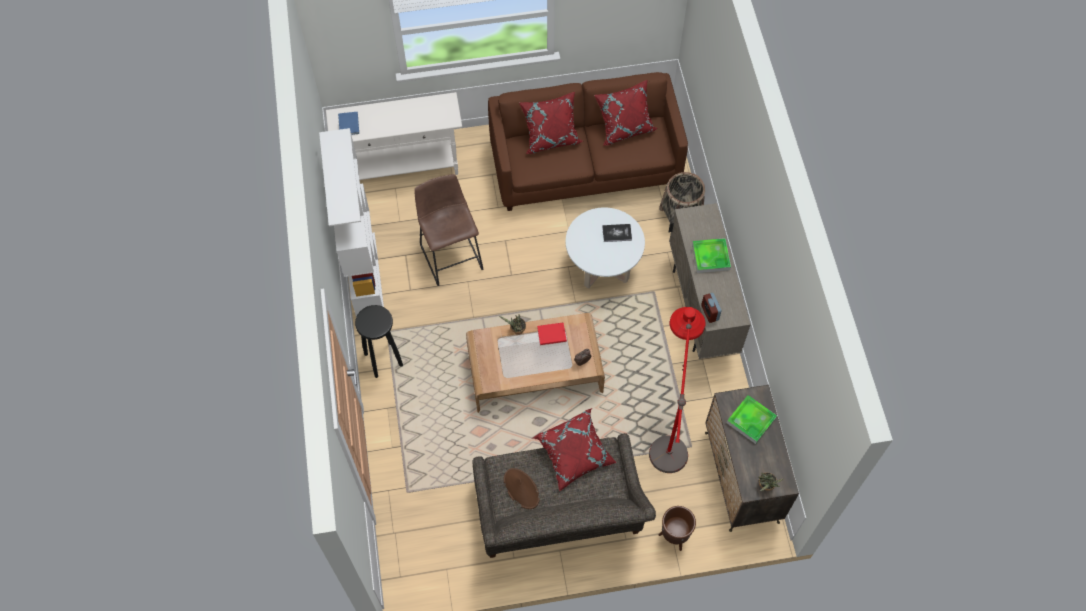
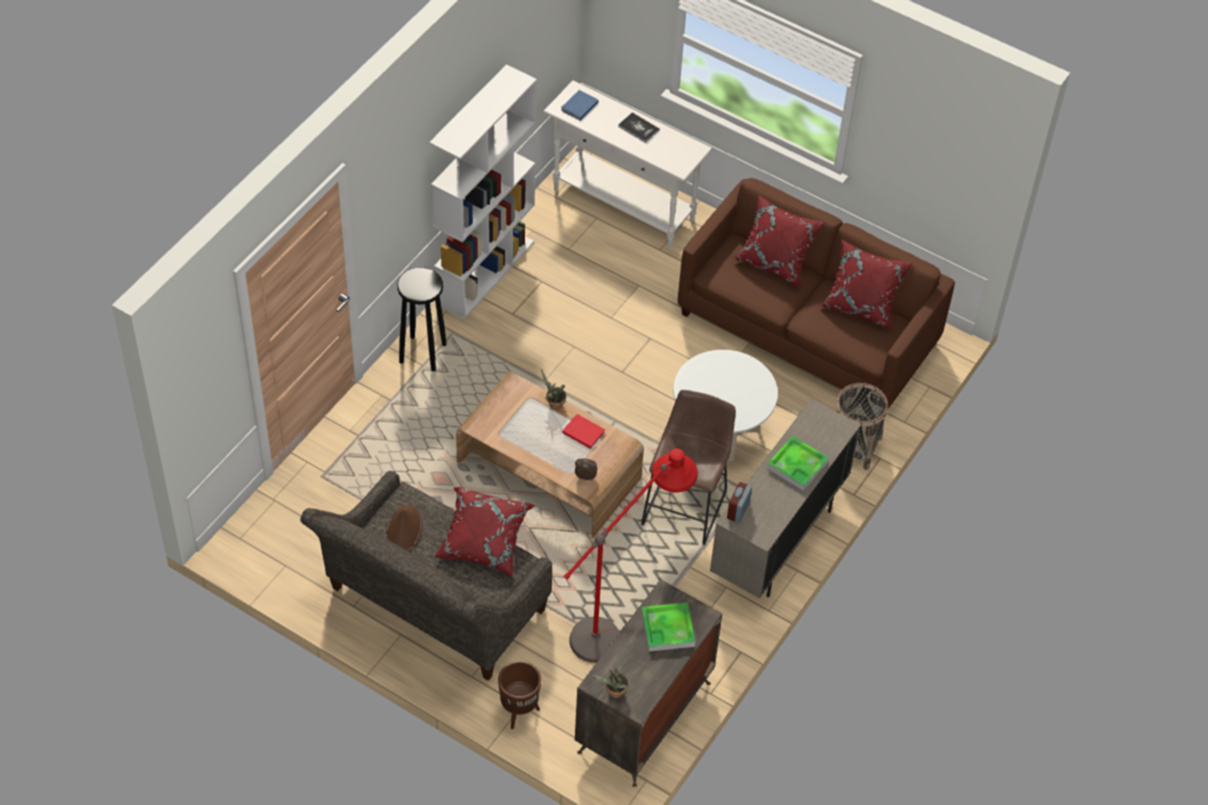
camera: 40 degrees right, 10 degrees down
brown stool [414,174,484,286] -> brown stool moved to [641,390,736,545]
book [602,224,632,242] -> book moved to [618,112,660,143]

